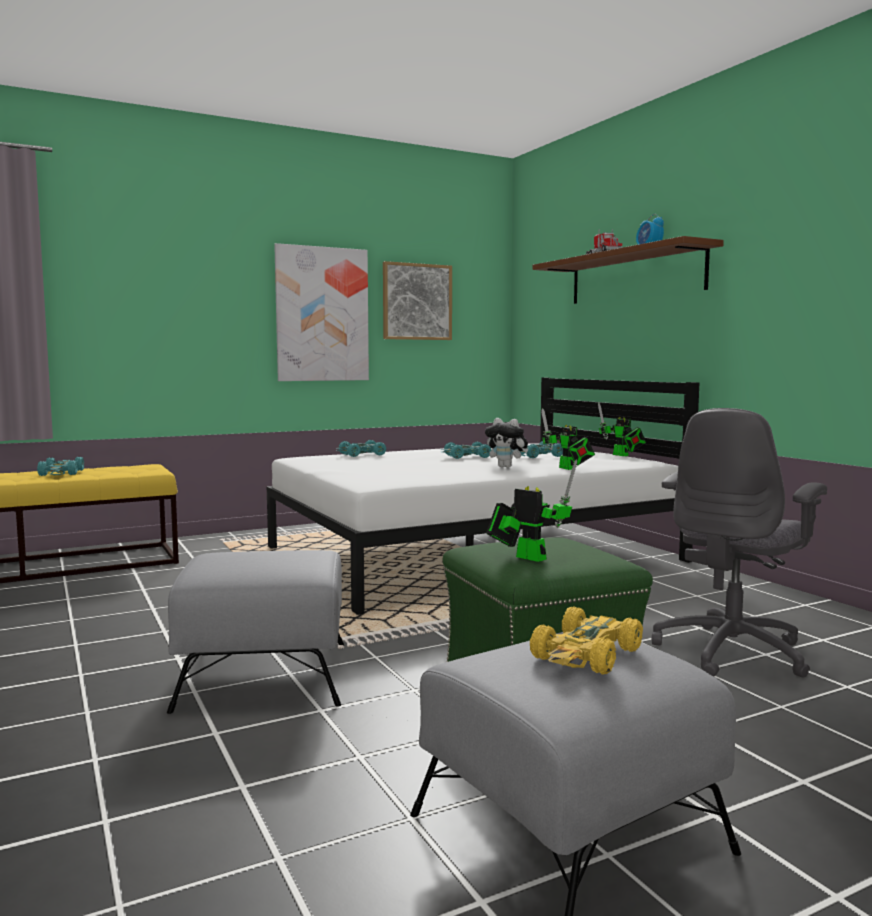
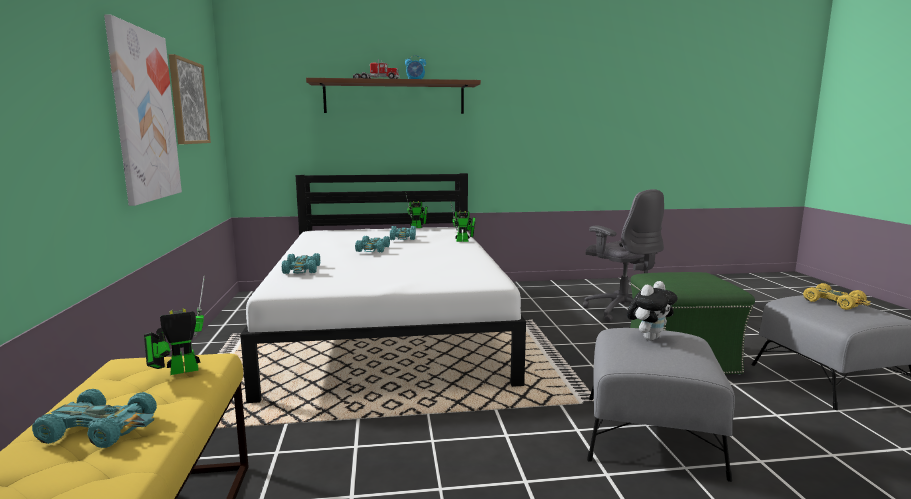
camera: 70 degrees left, 5 degrees up
plush toy [485,418,528,468] -> plush toy moved to [627,281,677,340]
toy robot [486,460,577,562] -> toy robot moved to [144,276,205,375]

